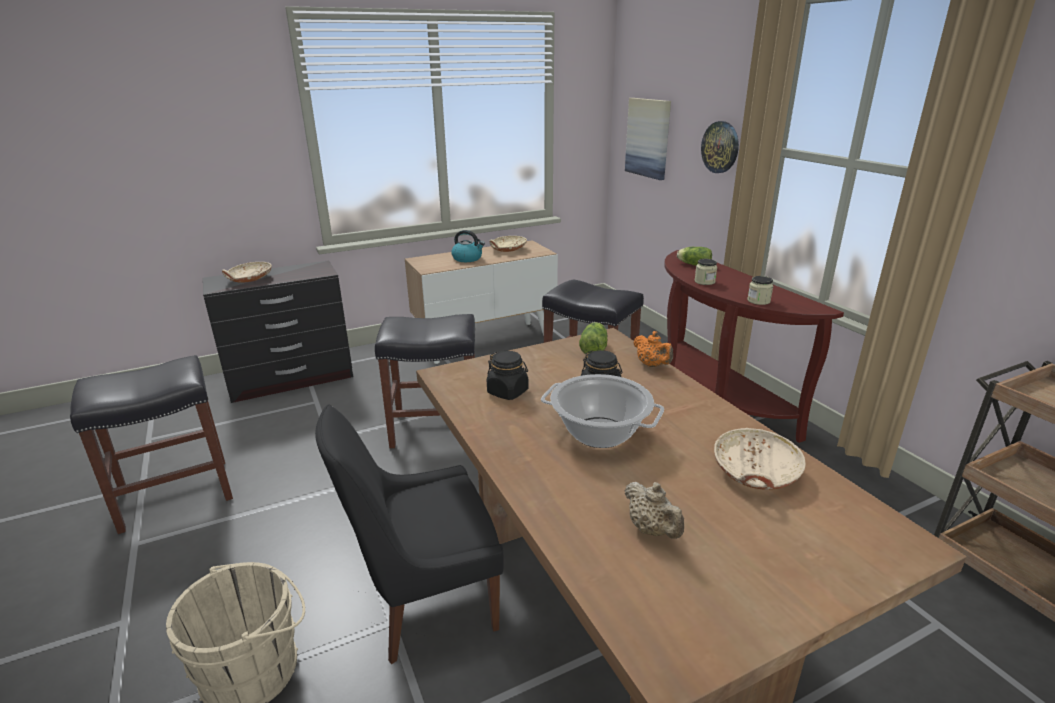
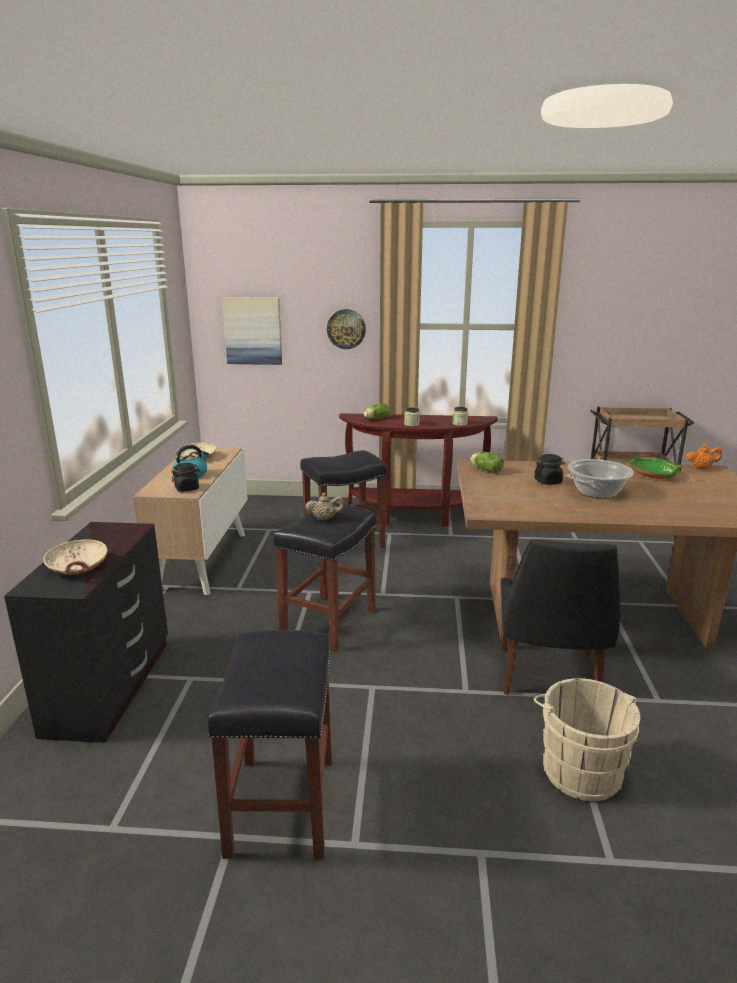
camera: 60 degrees left, 5 degrees down
black jar [487,351,528,400] -> black jar moved to [172,463,200,492]
beige teapot [625,482,684,539] -> beige teapot moved to [305,493,345,520]
orange teapot [633,331,673,367] -> orange teapot moved to [685,444,722,469]
beige bowl [714,428,806,490] -> green bowl [630,457,683,479]

